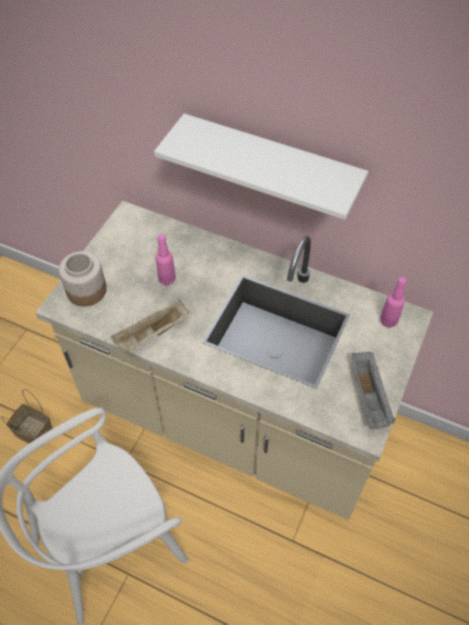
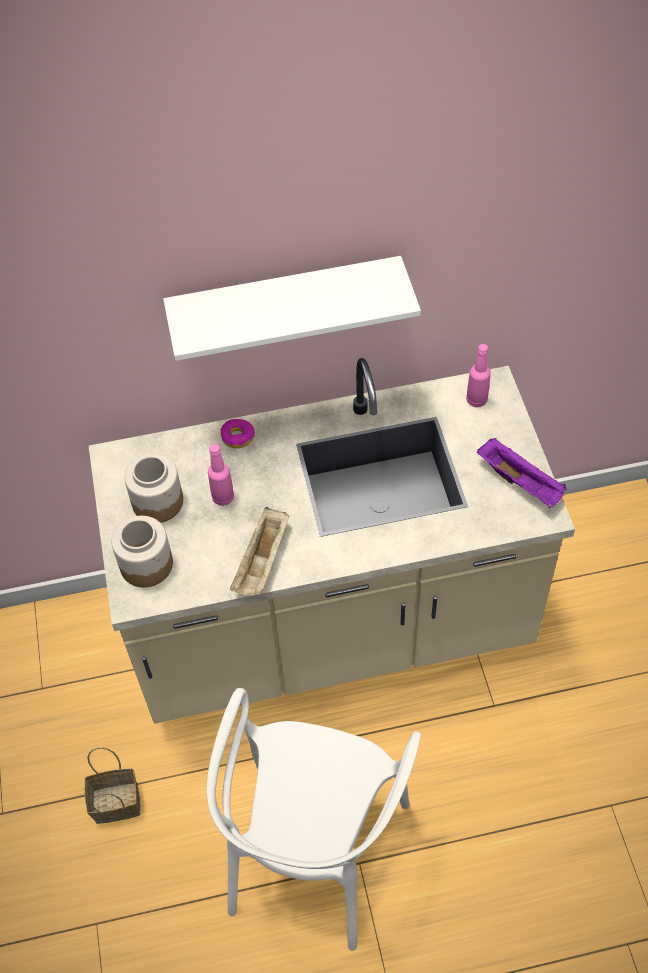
camera: 35 degrees left, 0 degrees up
grey tray [351,352,395,429] -> purple tray [476,438,566,508]
none -> jar [124,453,183,523]
none -> donut [221,419,255,448]

